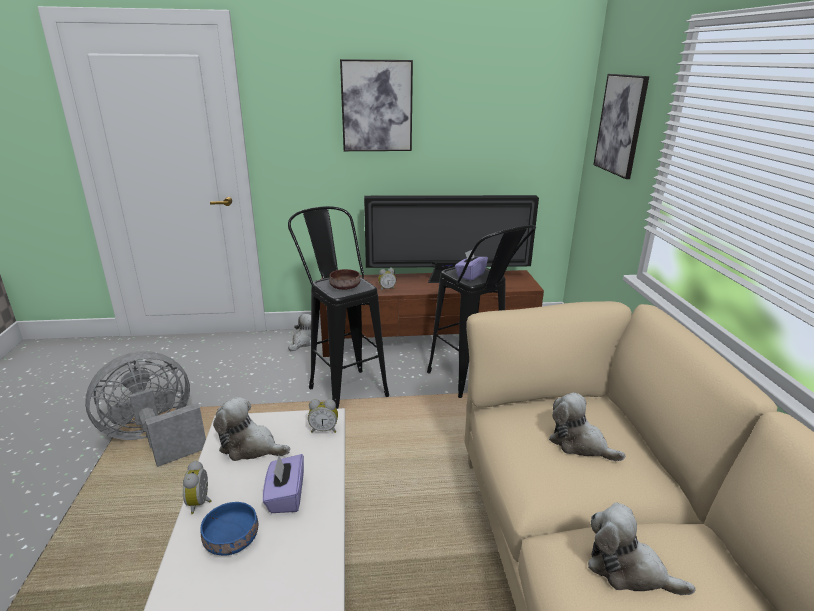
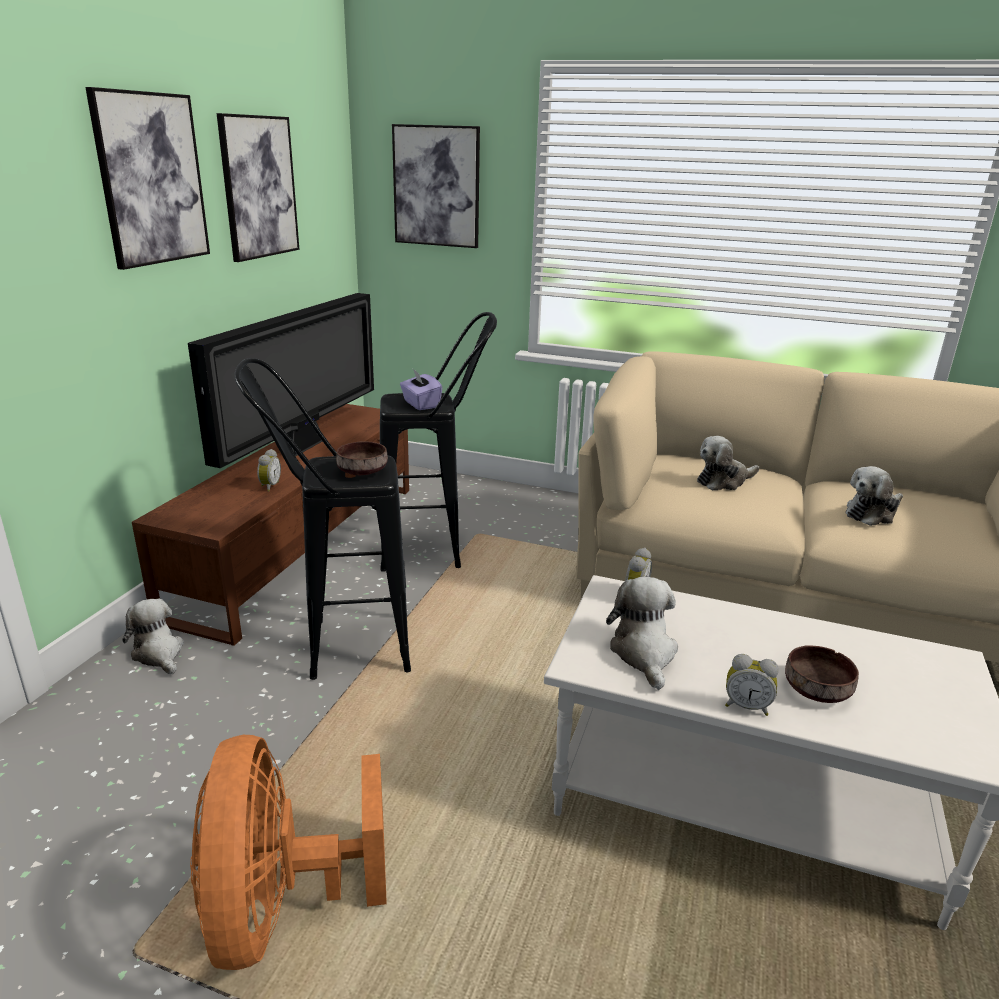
camera: 65 degrees left, 0 degrees up
grey fan [85,351,206,467] -> orange fan [190,735,387,970]
blue bowl [200,502,258,556] -> brown bowl [785,645,859,703]
plush toy [213,397,290,461] -> plush toy turned 135 degrees clockwise [606,576,678,690]
purple tissue box [263,454,304,513] -> none
none -> picture [217,113,299,262]

